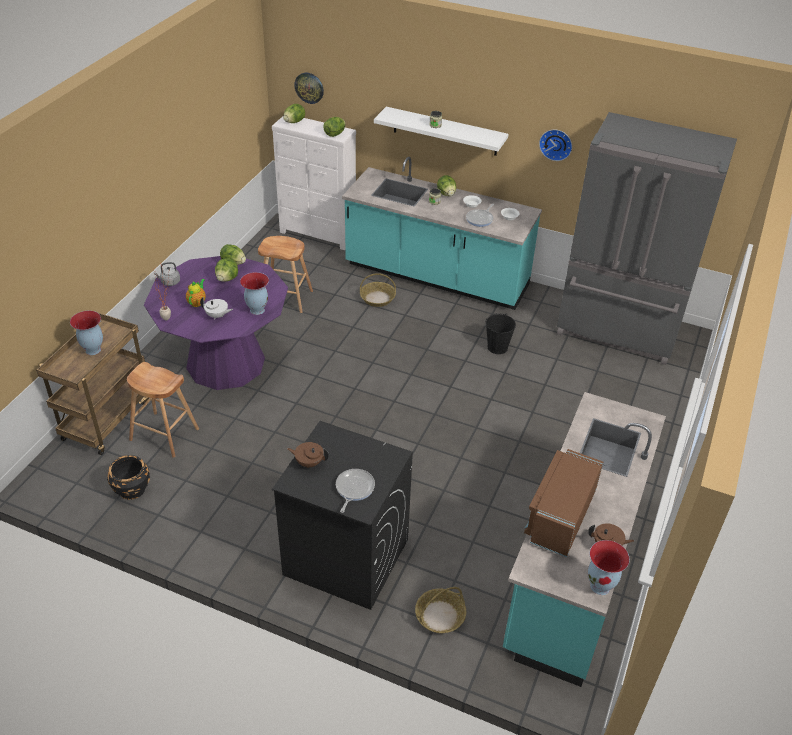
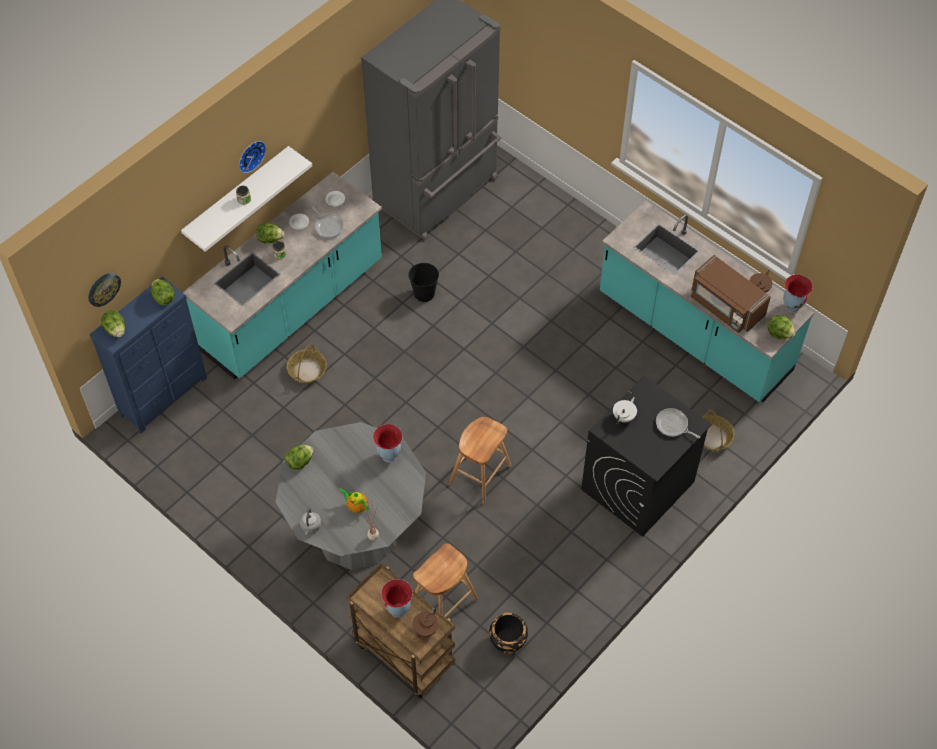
camera: 70 degrees left, 15 degrees up
purple dining table [144,256,288,390] -> grey dining table [275,422,426,570]
white teapot [200,297,233,320] -> white teapot moved to [613,397,637,424]
lettuce [215,258,238,281] -> lettuce moved to [768,316,795,339]
brown stool [258,236,313,313] -> brown stool moved to [448,417,512,504]
white dresser [272,116,356,250] -> blue dresser [90,277,207,433]
brown teapot [287,442,329,468] -> brown teapot moved to [413,608,438,640]
wall clock [539,129,572,161] -> wall clock moved to [239,141,266,173]

